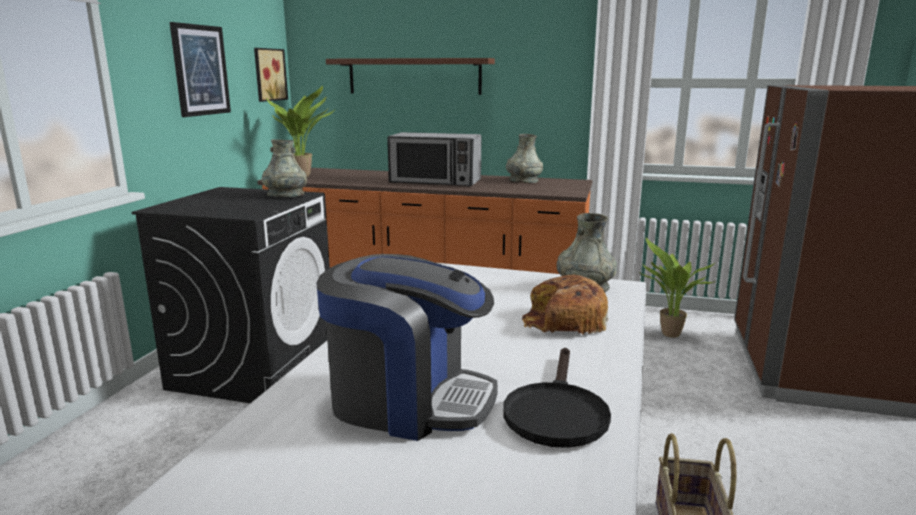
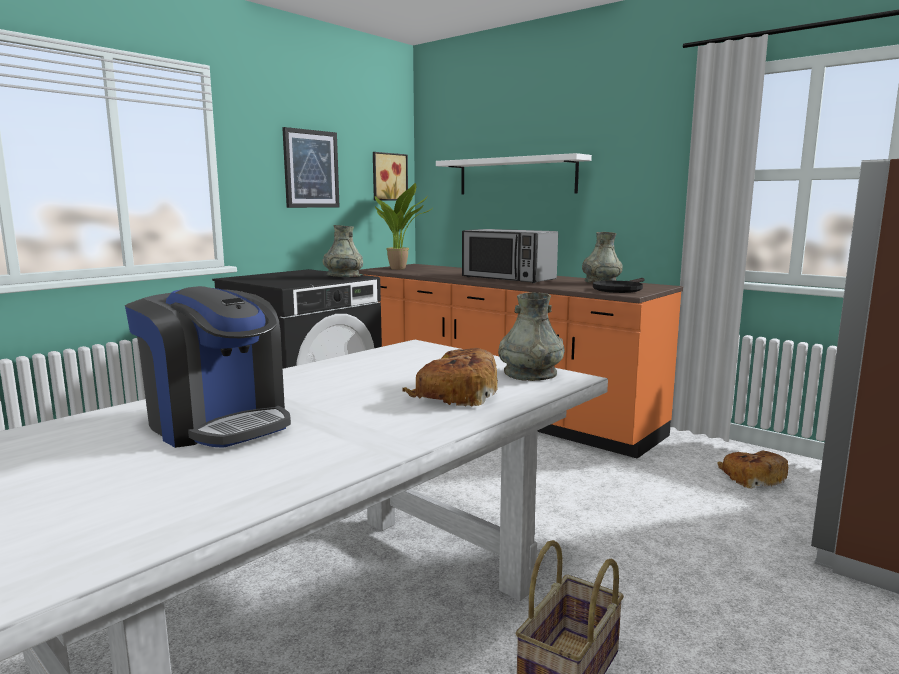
camera: 25 degrees right, 5 degrees down
brown shelf [326,58,495,95] -> white shelf [436,153,592,195]
black frying pan [503,348,611,448] -> black frying pan moved to [593,278,644,293]
potted plant [639,238,716,338] -> bread [717,451,788,489]

